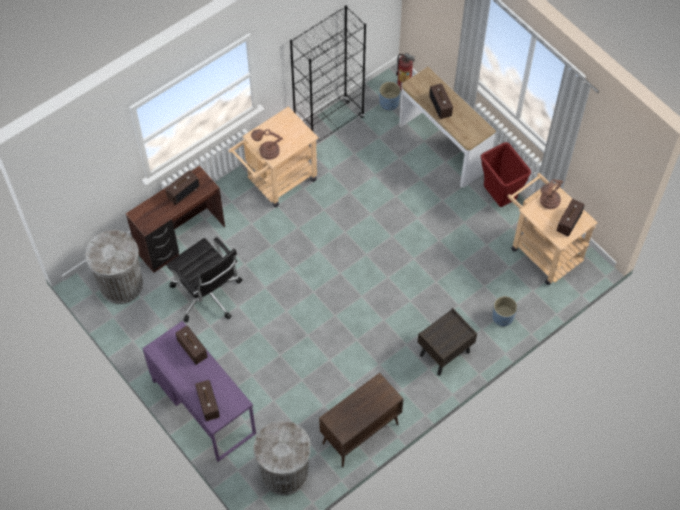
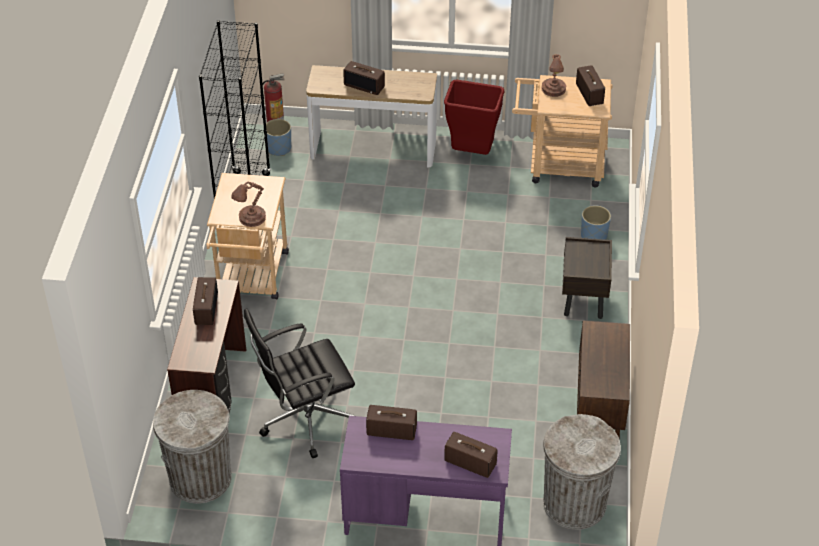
camera: 45 degrees left, 15 degrees down
black office chair [166,237,243,322] -> black office chair turned 150 degrees clockwise [244,309,355,458]

